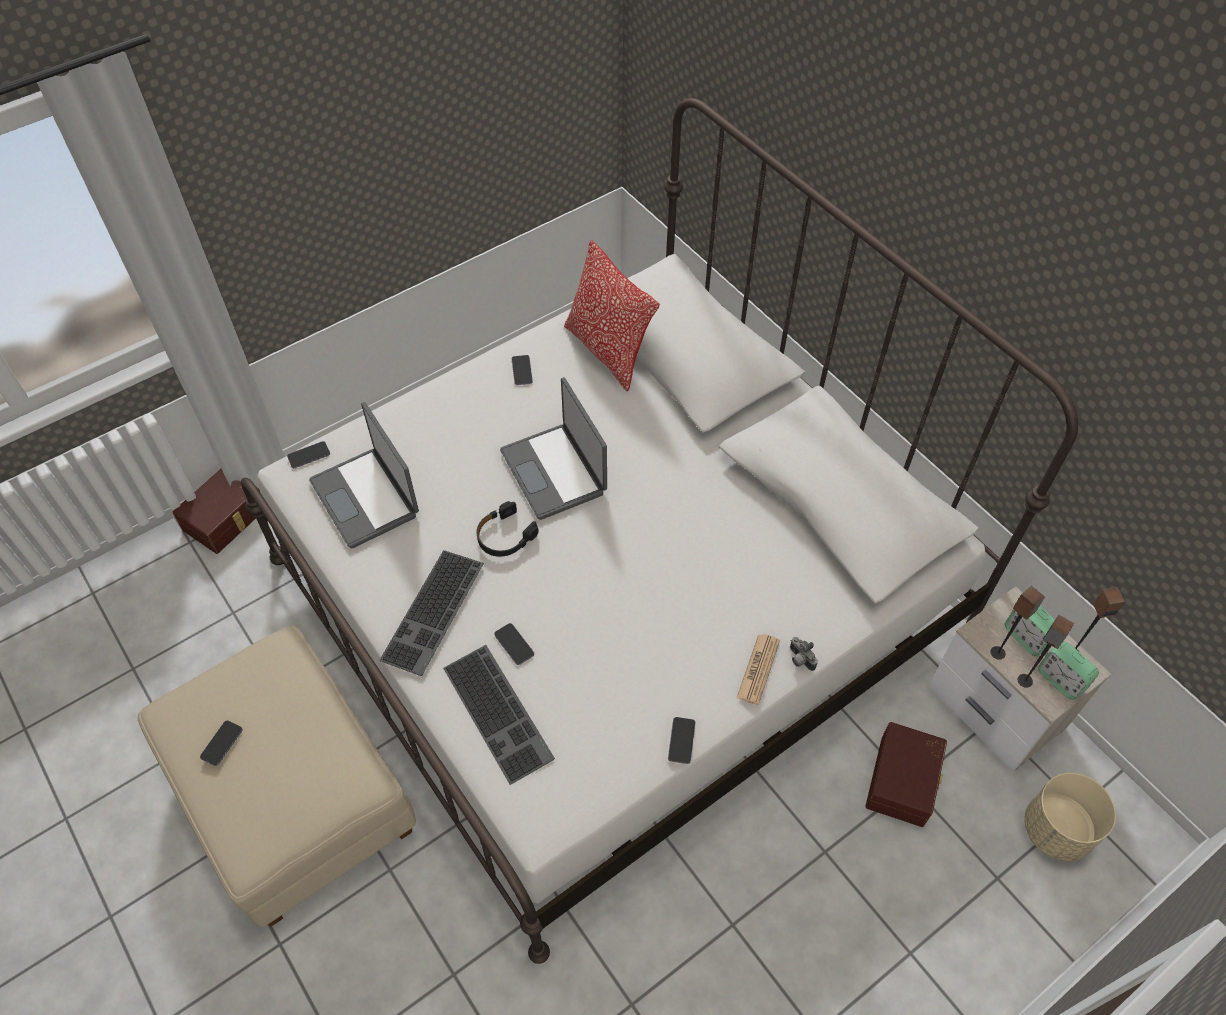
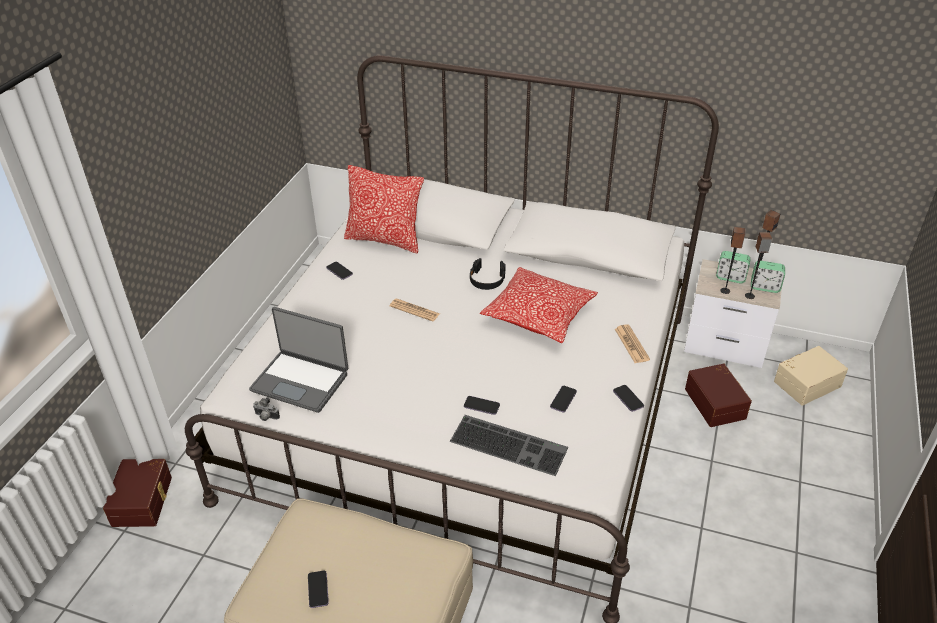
camera: 35 degrees left, 15 degrees down
phone [287,441,330,468] -> phone moved to [550,386,577,412]
keyboard [379,550,484,676] -> none
black headphones [477,501,539,557] -> black headphones moved to [470,258,506,290]
laptop [500,377,607,520] -> newspaper [389,299,440,321]
camera [790,637,818,671] -> camera moved to [253,397,280,421]
beige planter [1024,773,1116,861] -> beige storage box [774,346,848,405]
none -> pillow [480,267,598,343]

